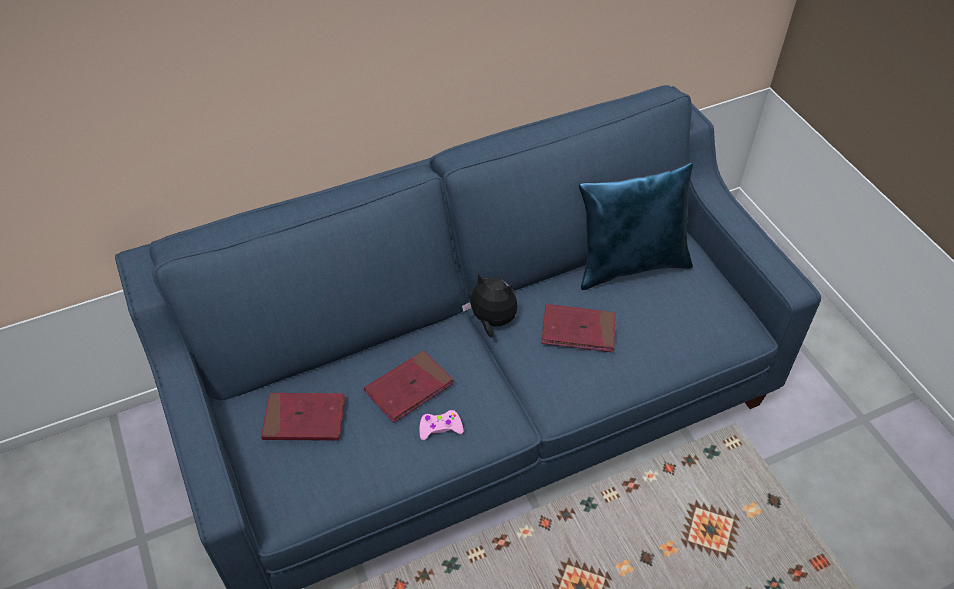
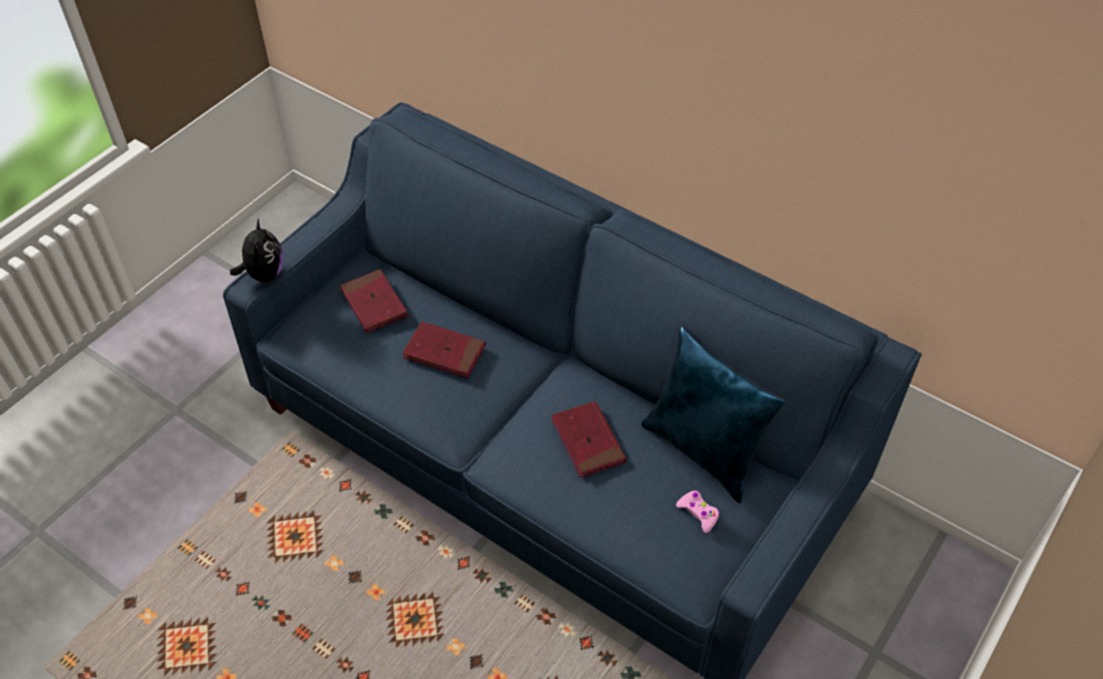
camera: 60 degrees right, 0 degrees up
pink game controller [419,410,463,440] -> pink game controller moved to [676,490,720,533]
plush toy [462,272,518,338] -> plush toy moved to [230,219,284,282]

